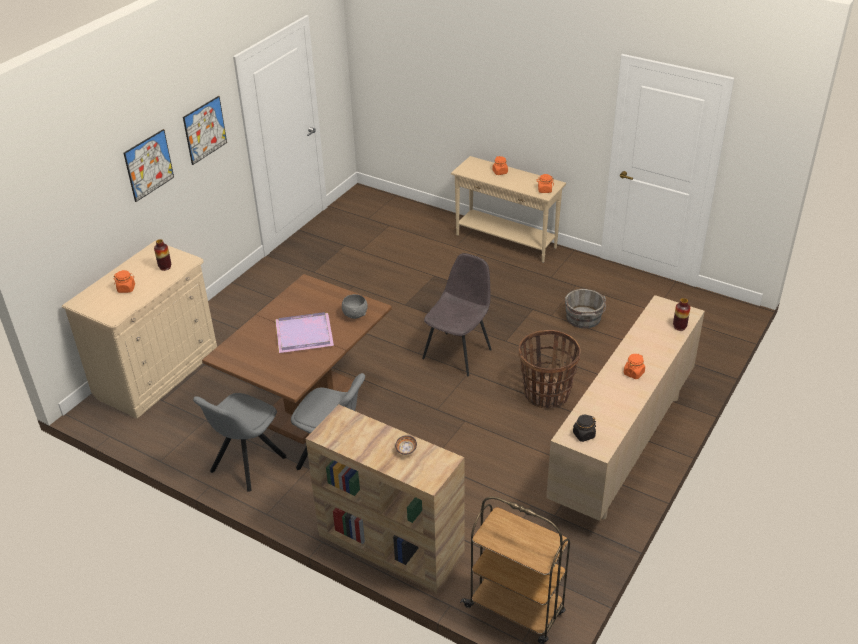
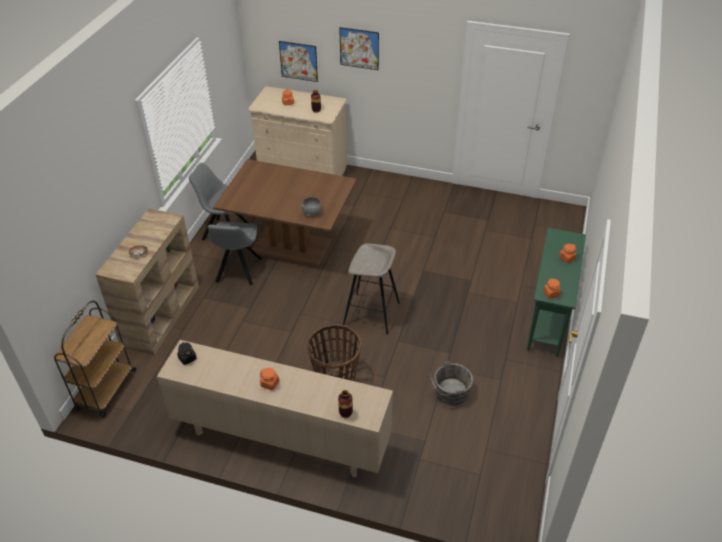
camera: 75 degrees right, 5 degrees up
picture [183,96,227,165] -> picture moved to [279,41,318,82]
purple tray [275,312,334,353] -> none
grey chair [422,253,492,376] -> grey stool [343,243,400,335]
beige console table [451,156,566,263] -> green console table [527,228,586,357]

